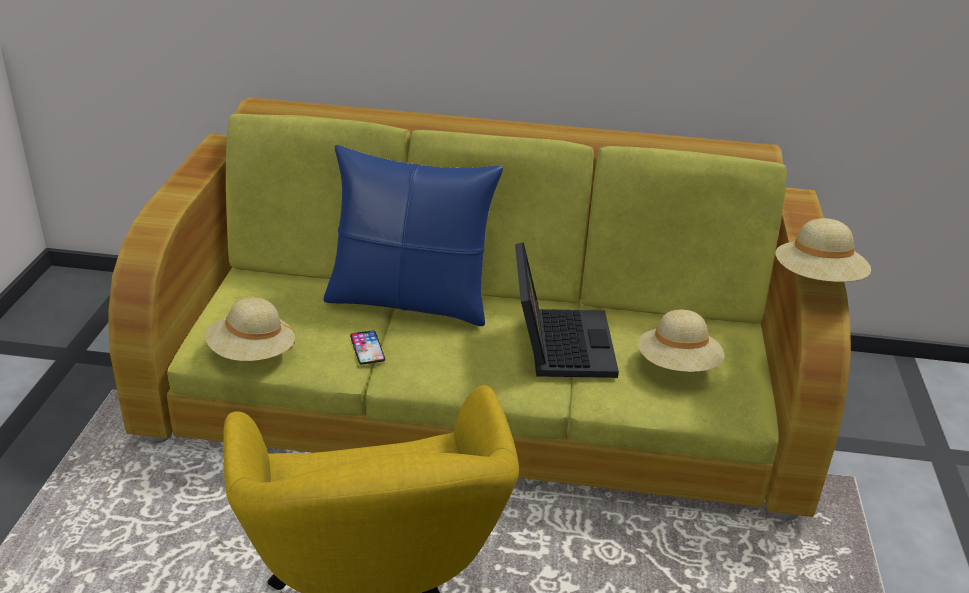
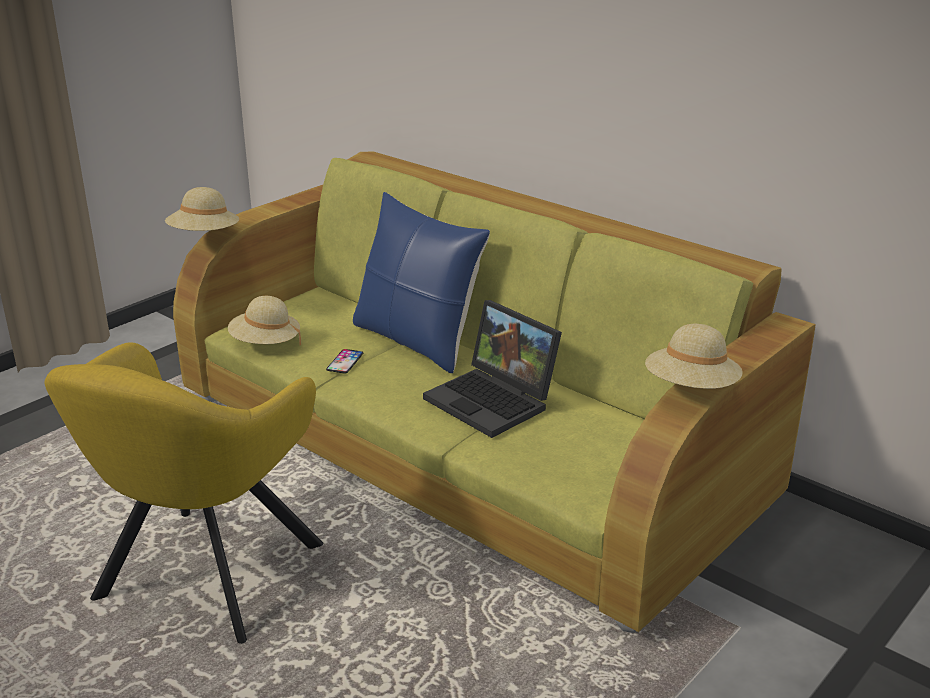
camera: 35 degrees right, 5 degrees down
laptop [515,242,619,378] -> laptop turned 105 degrees clockwise [423,300,562,438]
beige hat [638,309,724,372] -> beige hat moved to [165,187,240,231]

